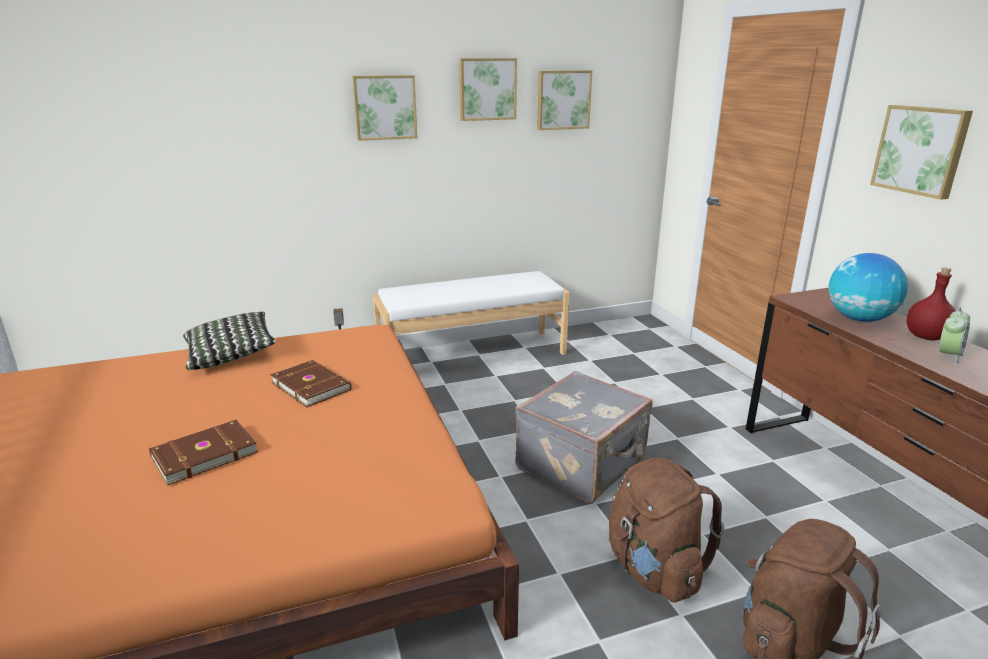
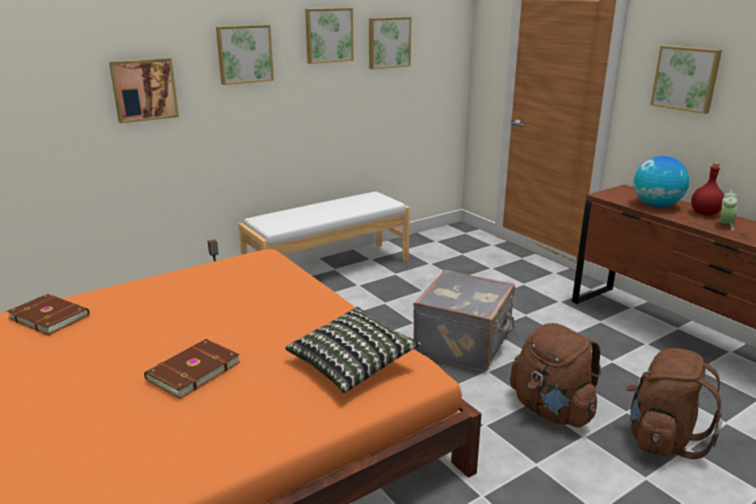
camera: 15 degrees left, 0 degrees up
pillow [183,312,276,370] -> pillow moved to [285,307,420,393]
brown book [270,360,352,408] -> brown book moved to [7,294,90,335]
none -> picture [109,58,179,124]

